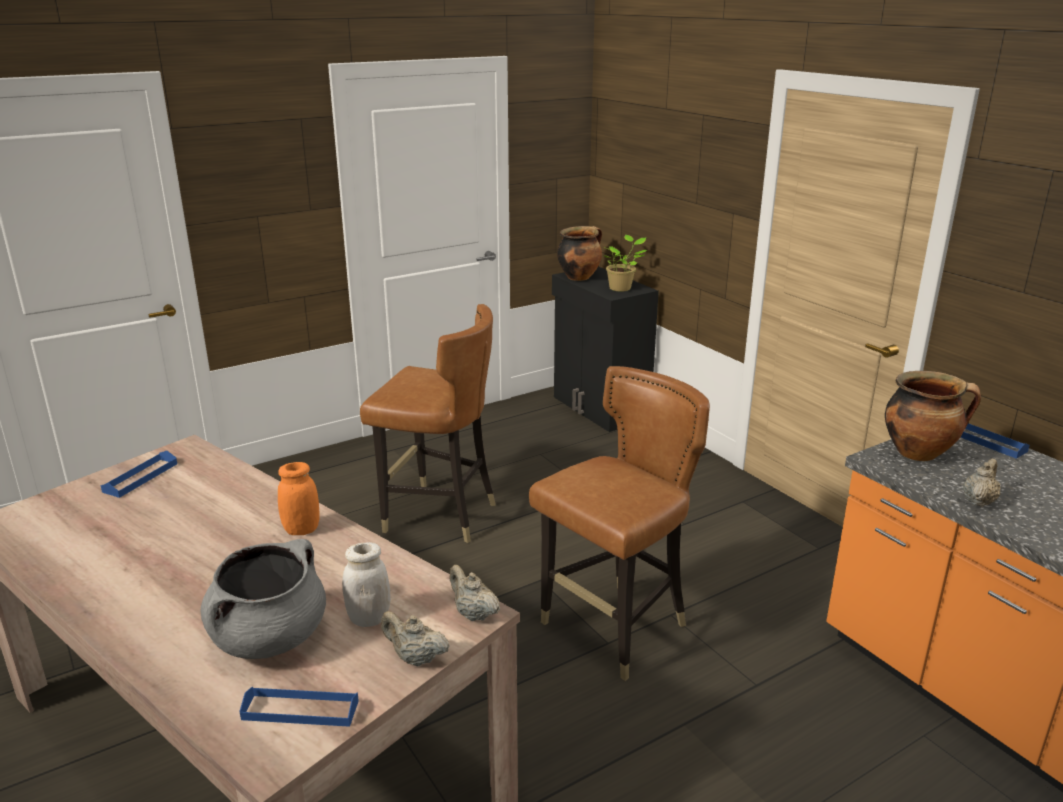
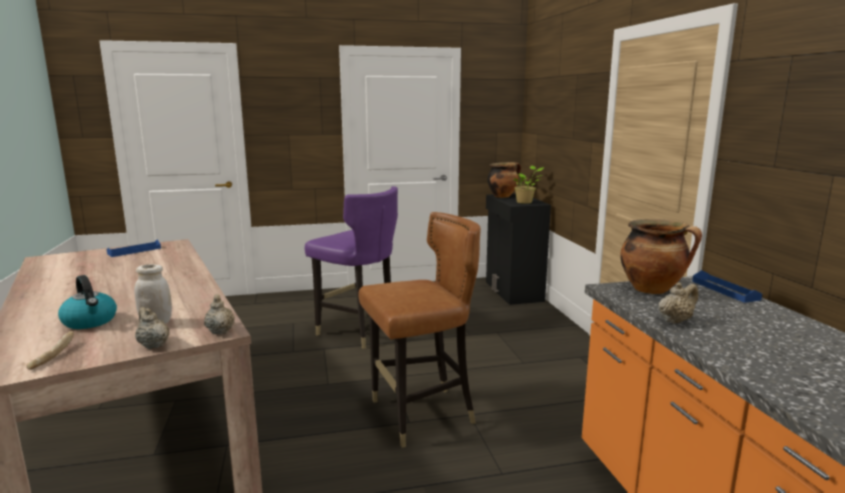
camera: 20 degrees right, 10 degrees down
grey cooking pot [201,539,326,659] -> kettle [58,275,117,329]
blue tray [239,687,359,727] -> bread [26,331,74,370]
orange jar [278,462,320,535] -> none
brown chair [360,304,496,543] -> purple chair [305,186,398,349]

